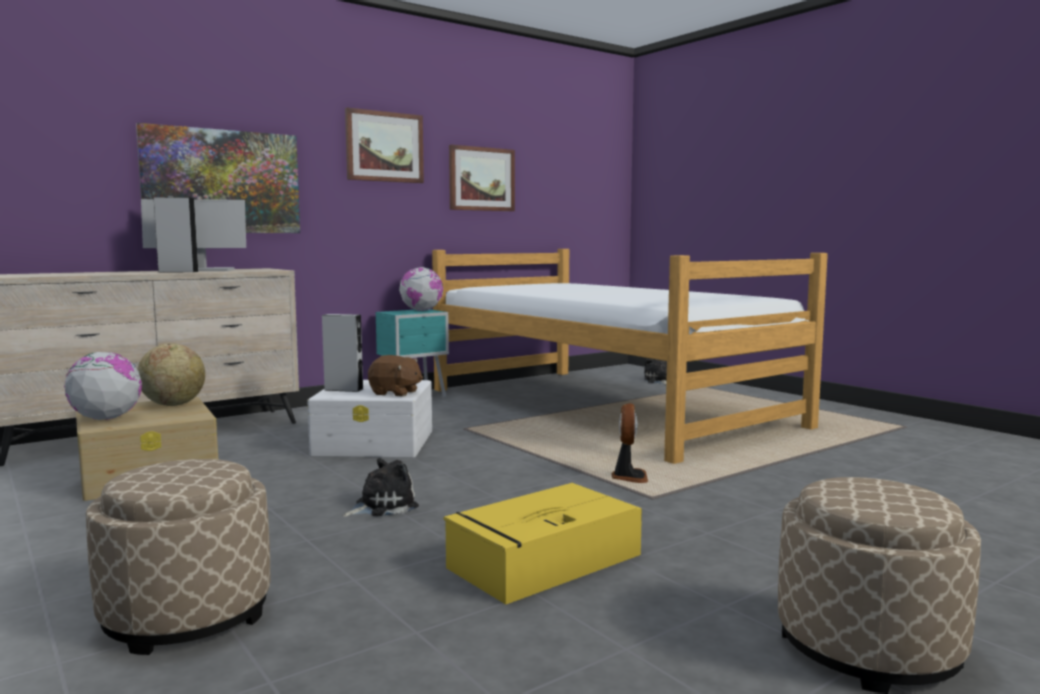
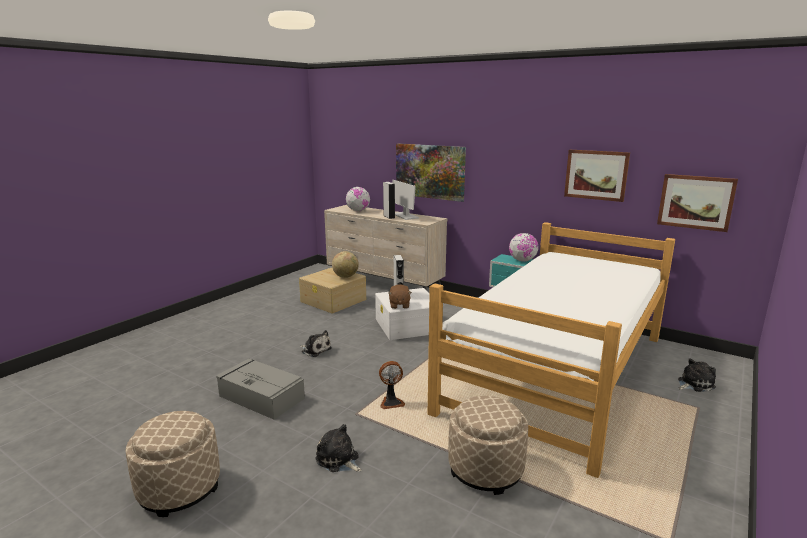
camera: 70 degrees right, 10 degrees up
globe [64,352,142,420] -> globe moved to [346,187,370,211]
beige ottoman [86,459,270,655] -> beige ottoman moved to [448,396,528,495]
picture [345,108,424,183] -> picture moved to [657,174,738,232]
yellow storage box [444,483,642,604] -> grey storage box [216,359,305,419]
none -> plush toy [315,424,361,472]

